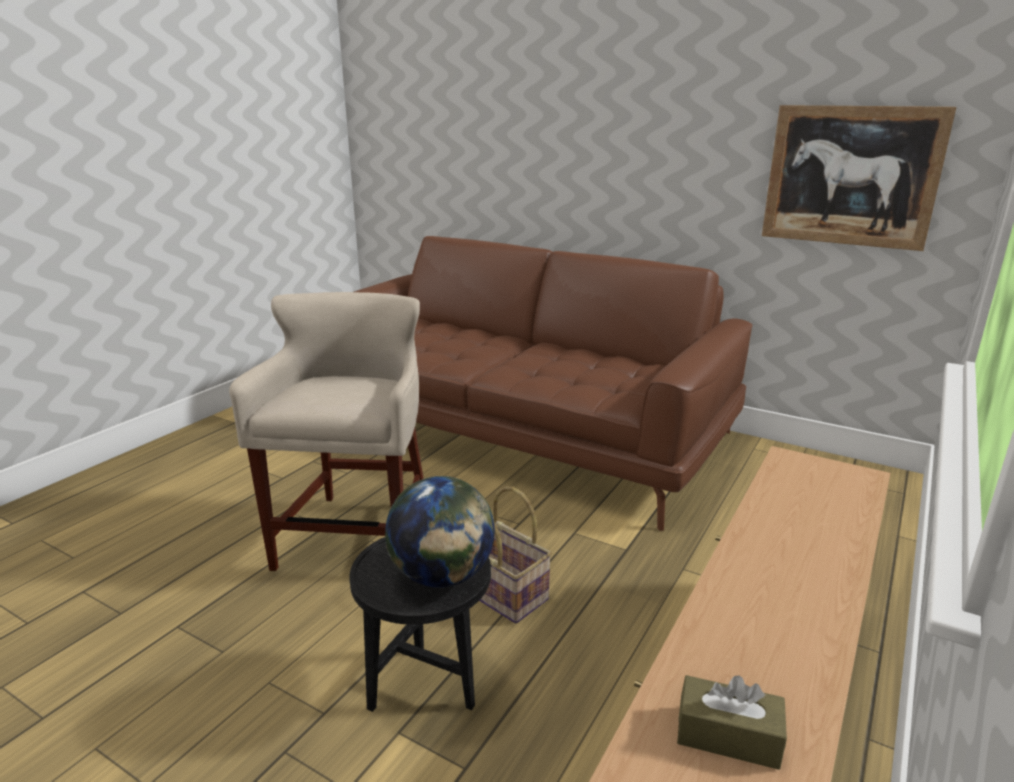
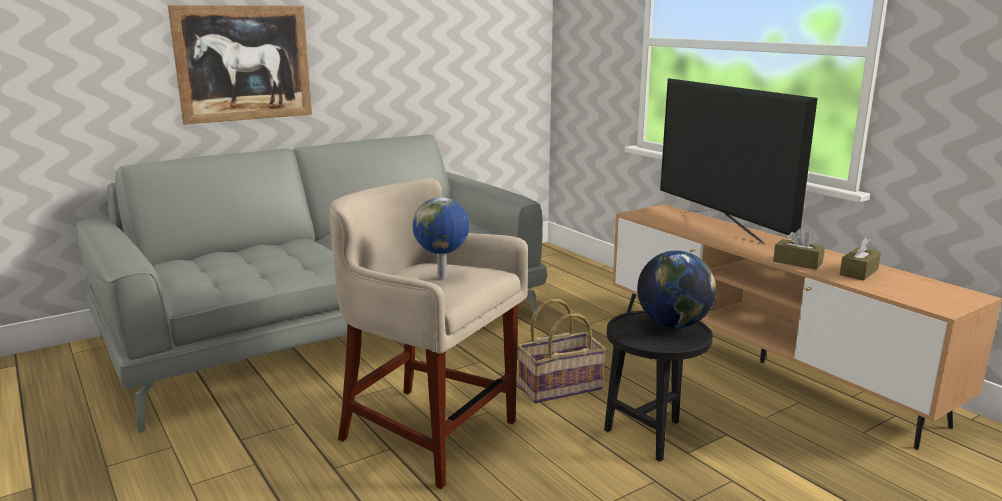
camera: 65 degrees left, 5 degrees down
brown sofa [354,236,752,531] -> grey sofa [76,135,547,432]
picture [762,105,956,251] -> picture moved to [168,5,312,125]
none -> globe [413,197,469,279]
none -> television [660,78,818,244]
none -> brown tissue box [773,228,825,270]

